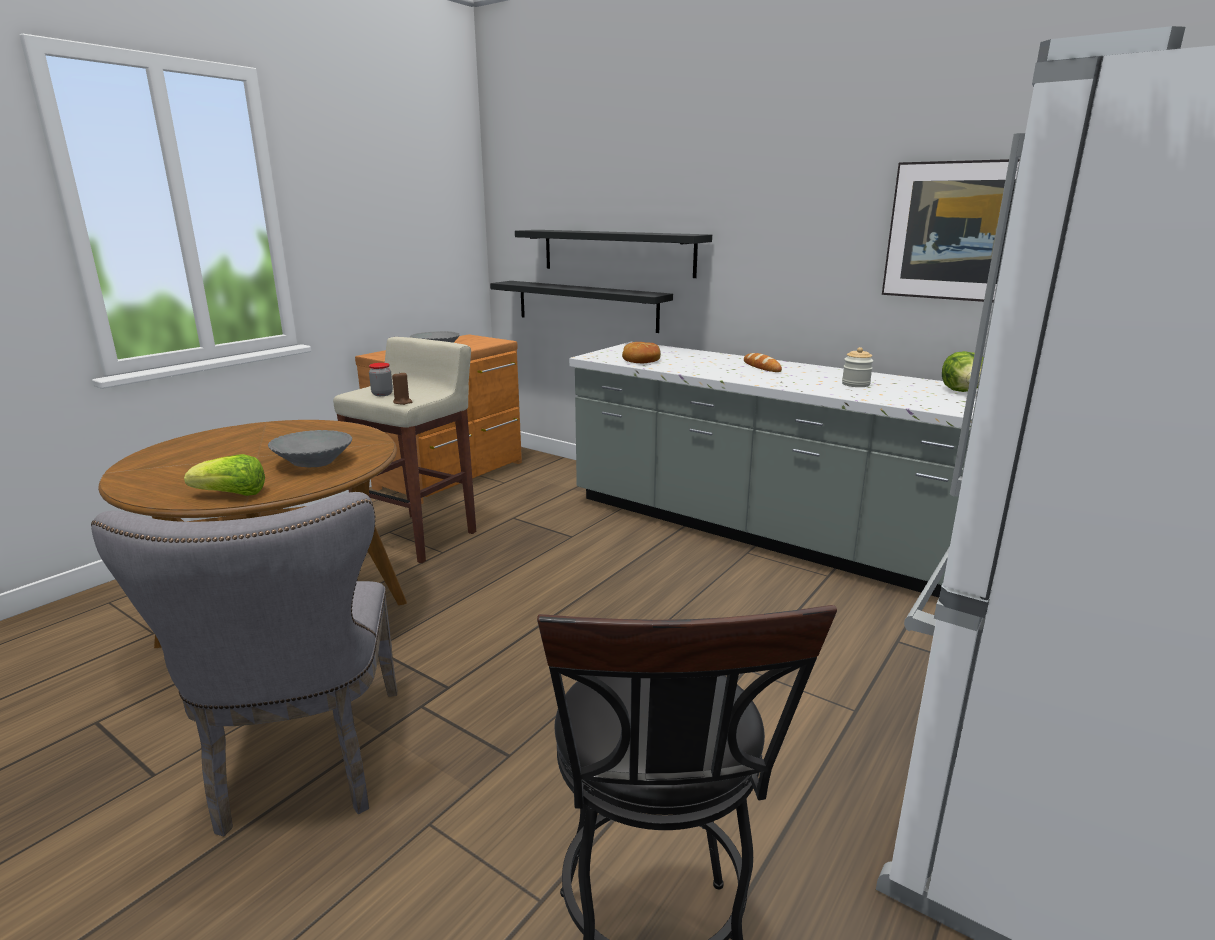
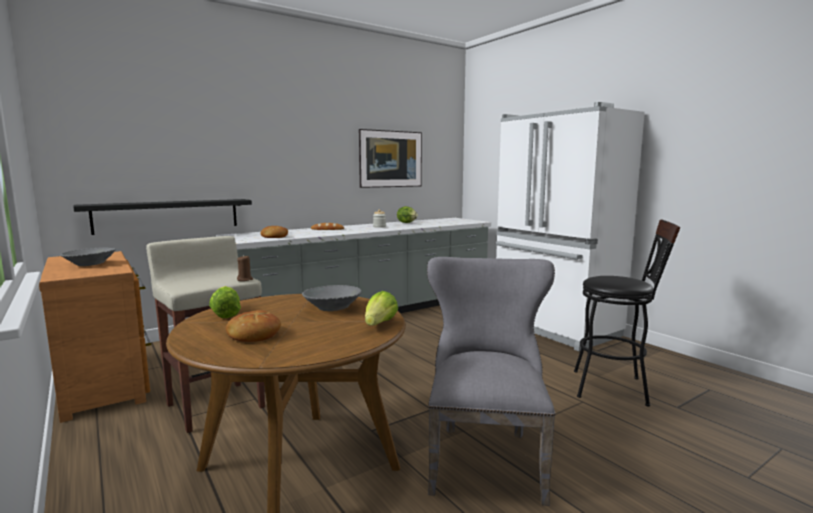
camera: 70 degrees left, 10 degrees down
grey chair [91,492,397,836] -> grey chair turned 90 degrees counterclockwise [427,257,555,506]
jar [369,363,393,396] -> none
black shelf [515,230,712,278] -> none
none -> lettuce [209,286,241,318]
none -> bread [226,310,281,342]

